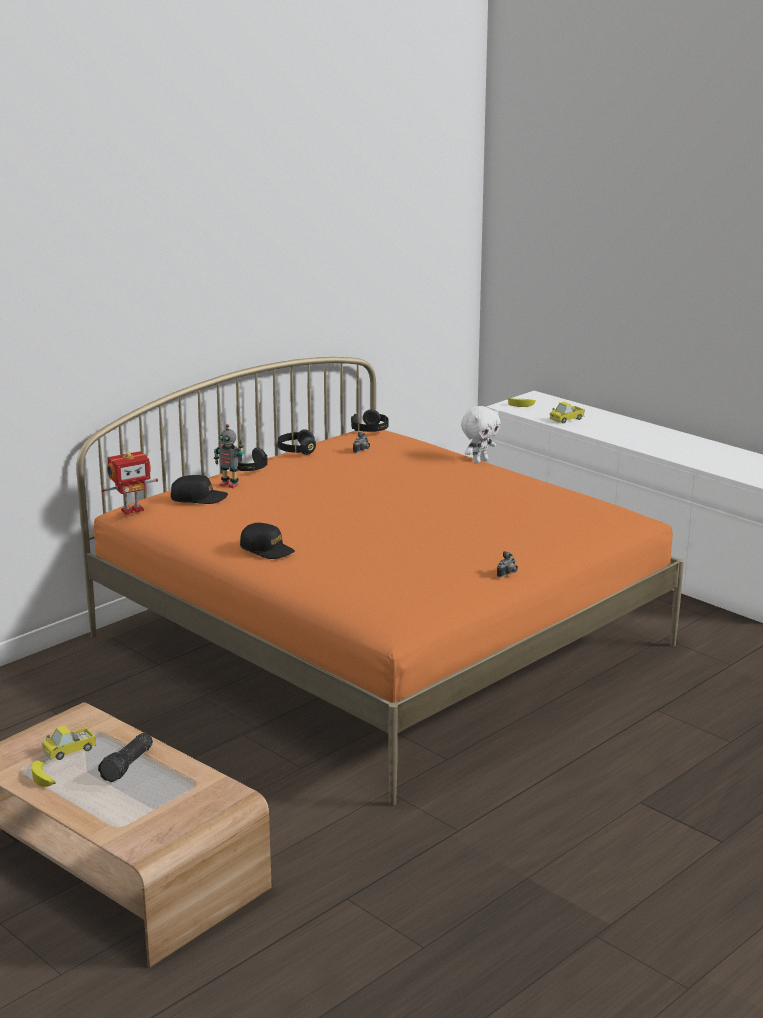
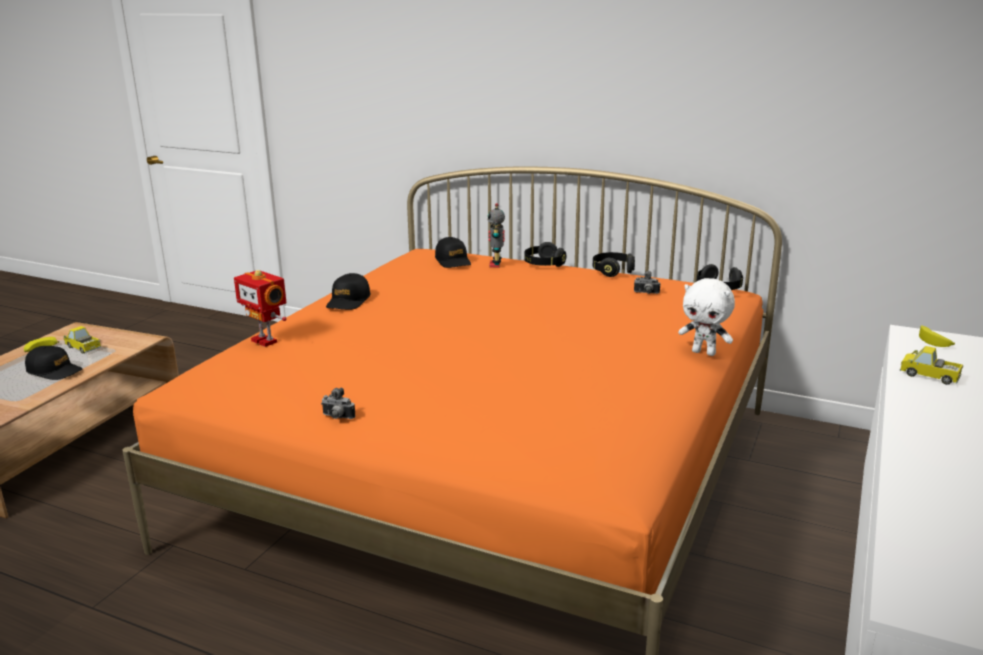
camera: 70 degrees right, 0 degrees up
flashlight [98,733,153,782] -> black cap [25,346,83,380]
toy robot [101,451,158,515] -> toy robot moved to [234,270,287,347]

